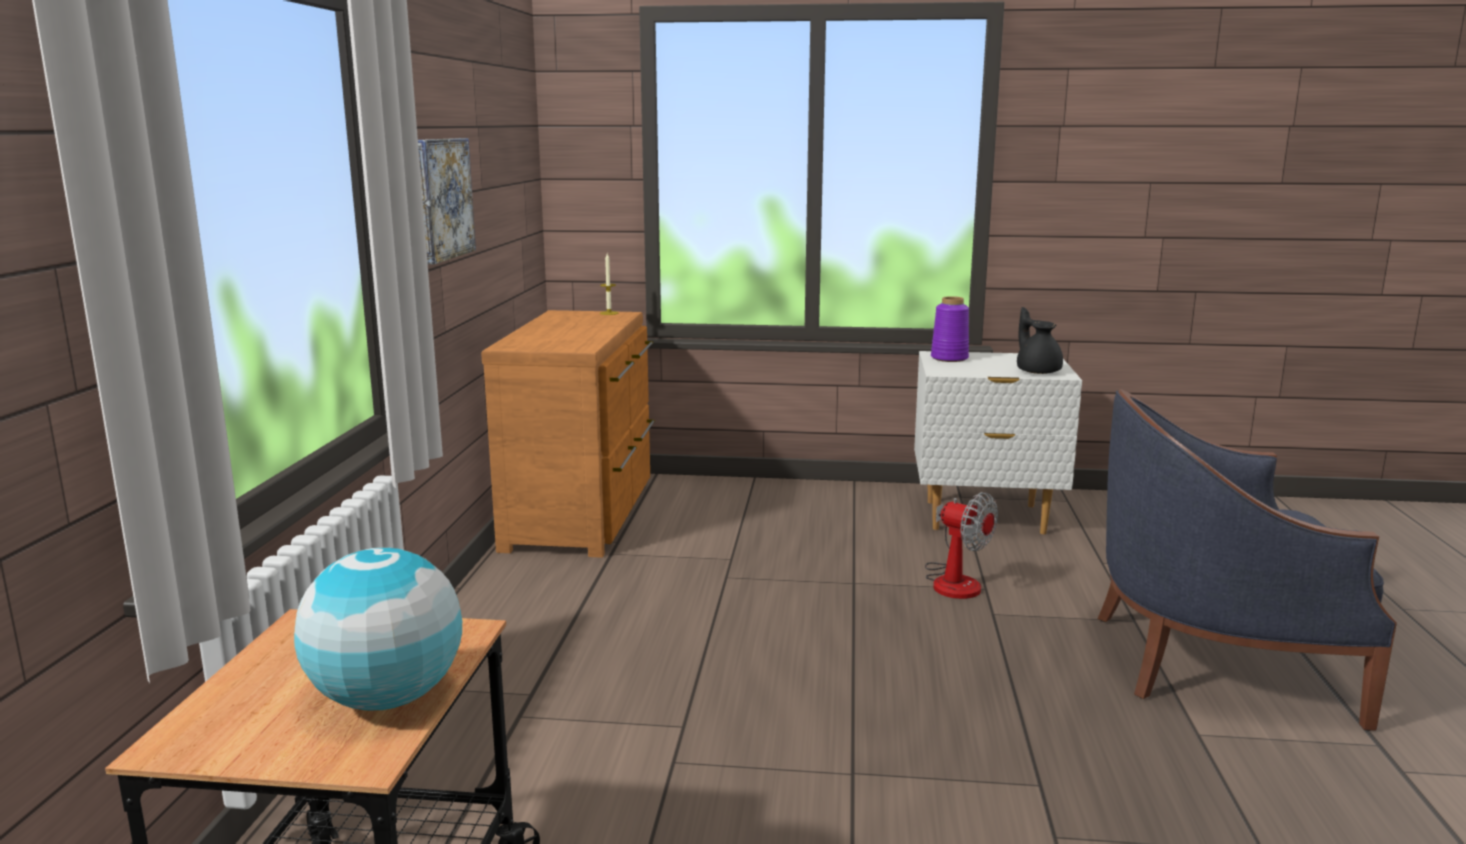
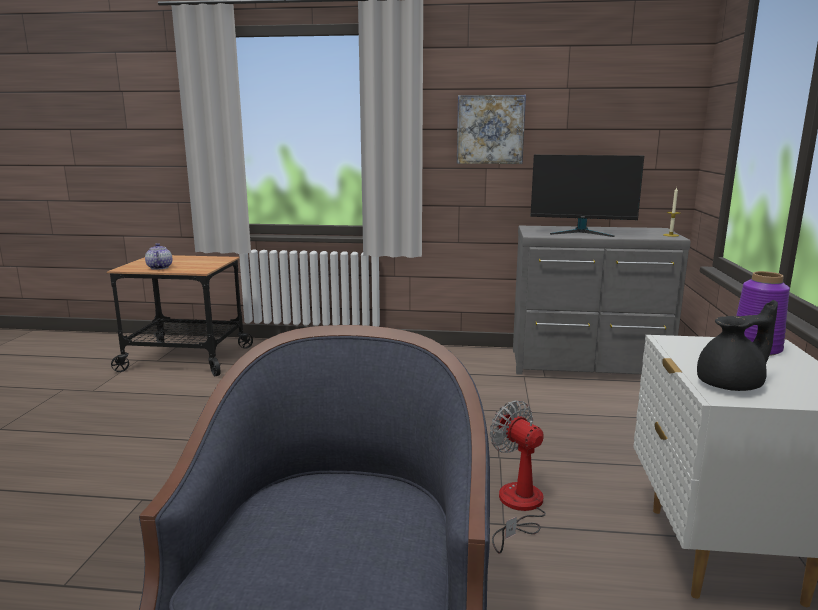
camera: 90 degrees right, 0 degrees up
globe [294,548,462,710] -> teapot [145,243,172,270]
brown dresser [481,310,655,558] -> grey dresser [513,226,691,375]
fan [925,492,998,599] -> fan turned 105 degrees clockwise [490,400,546,554]
none -> monitor [530,155,644,237]

